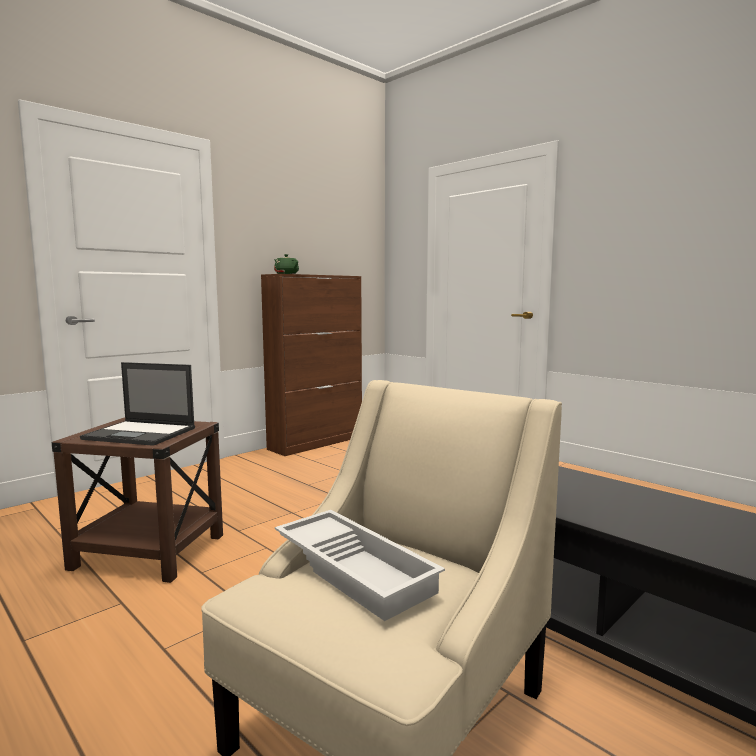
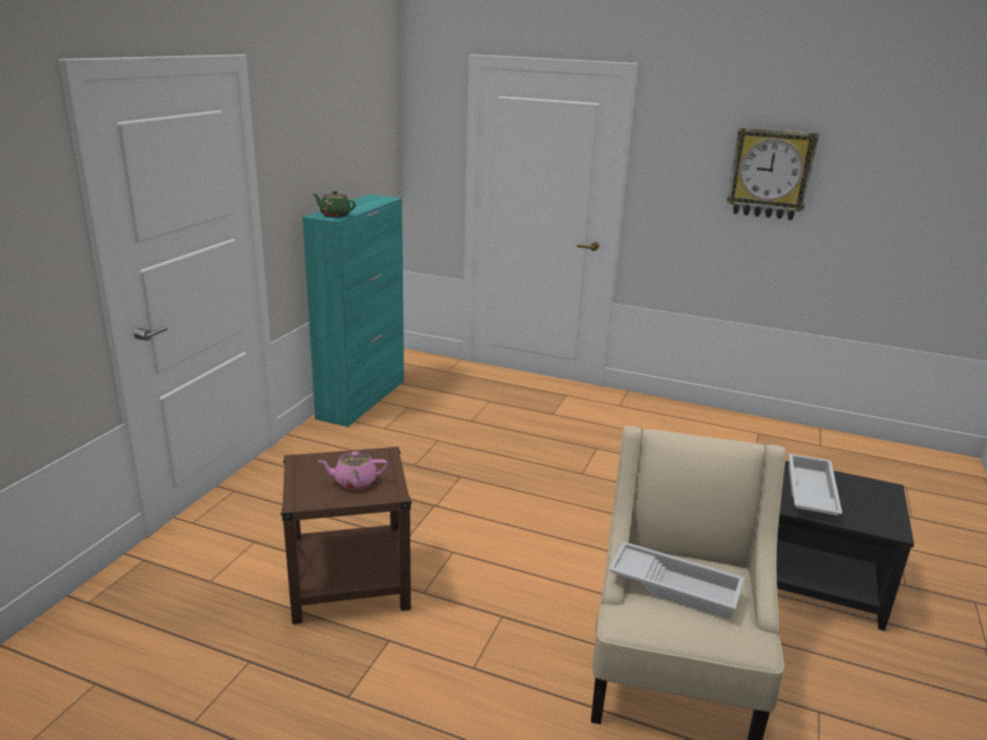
camera: 25 degrees left, 15 degrees up
laptop [80,362,195,446] -> pink teapot [318,451,388,489]
brown cabinet [261,274,362,456] -> turquoise cabinet [302,194,404,427]
none -> wall clock [727,127,819,220]
none -> white tray [789,454,842,516]

